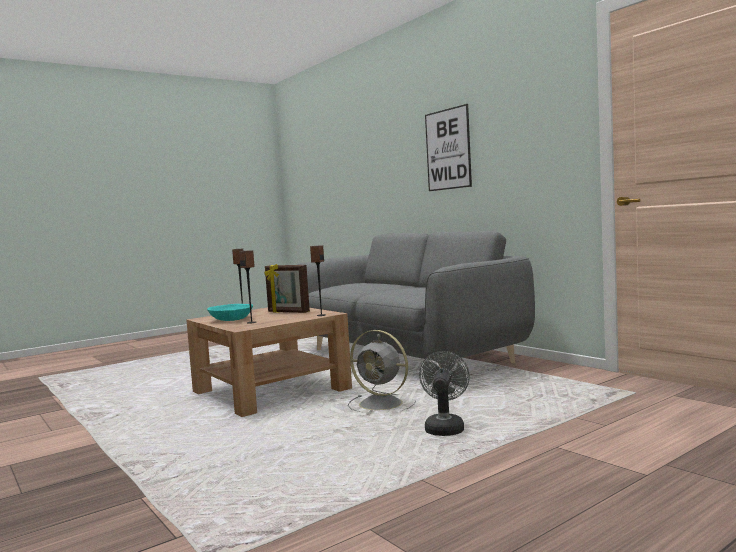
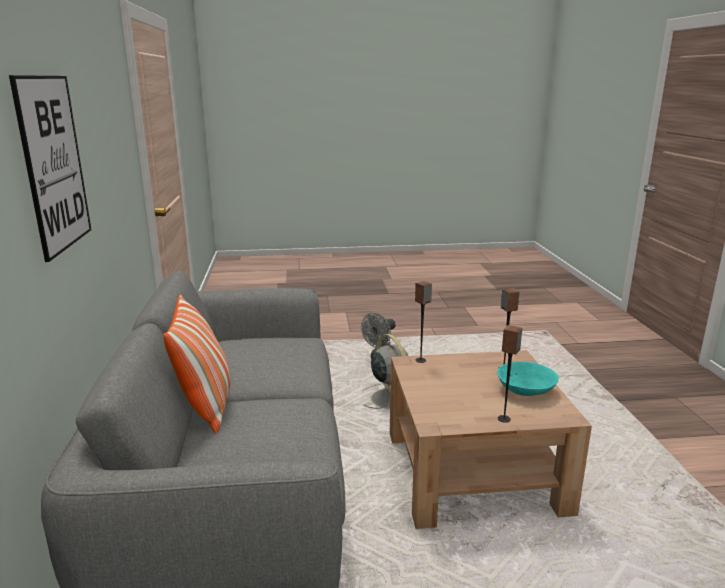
camera: 150 degrees left, 15 degrees up
picture frame [264,264,310,313] -> none
none -> pillow [163,294,231,433]

